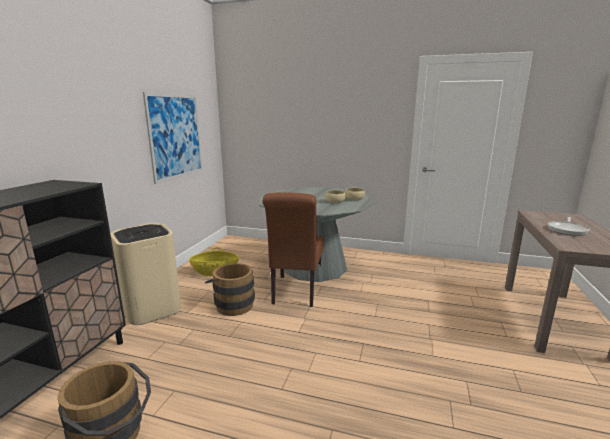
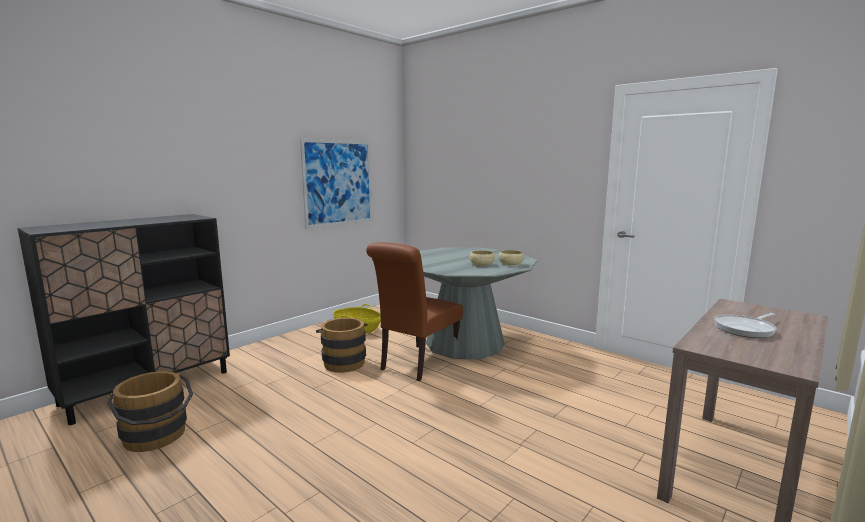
camera: 25 degrees right, 5 degrees down
beige trash can [110,223,181,325] -> none

